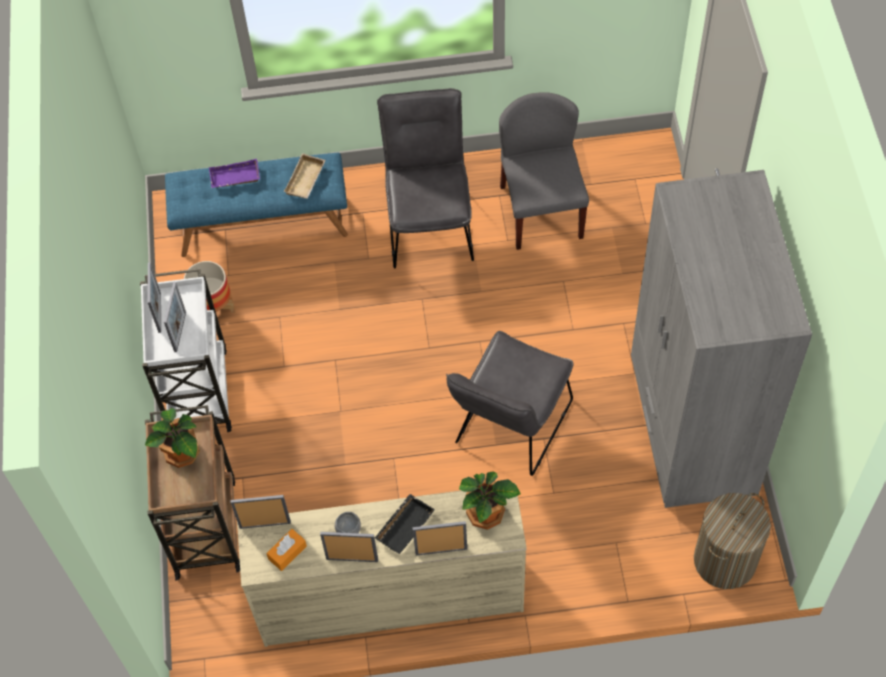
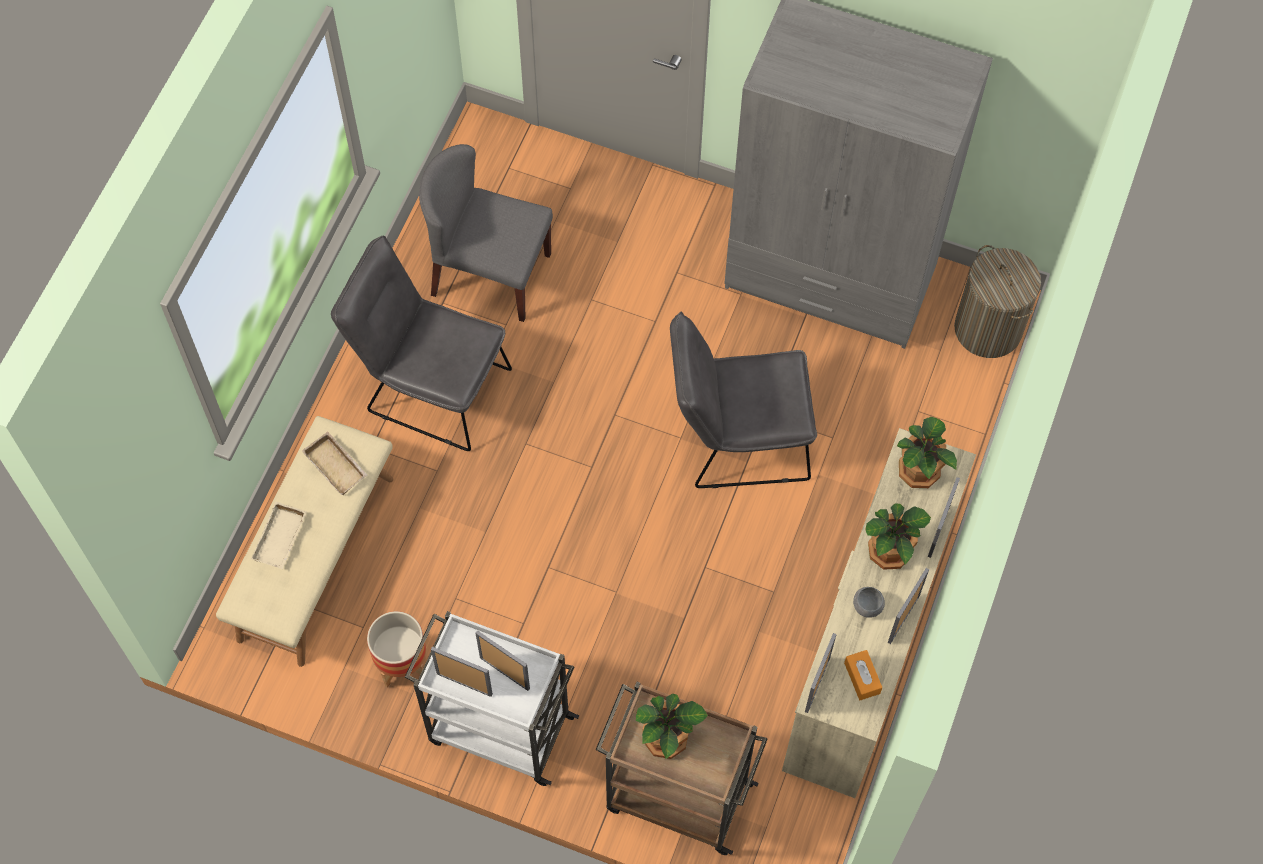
camera: 65 degrees left, 5 degrees up
blue bench [165,153,348,257] -> beige bench [216,416,393,667]
purple tray [209,159,260,188] -> beige tray [251,502,307,569]
black tray [375,494,435,554] -> potted plant [865,503,931,570]
grey chair [446,331,573,476] -> grey chair turned 120 degrees clockwise [670,312,817,488]

